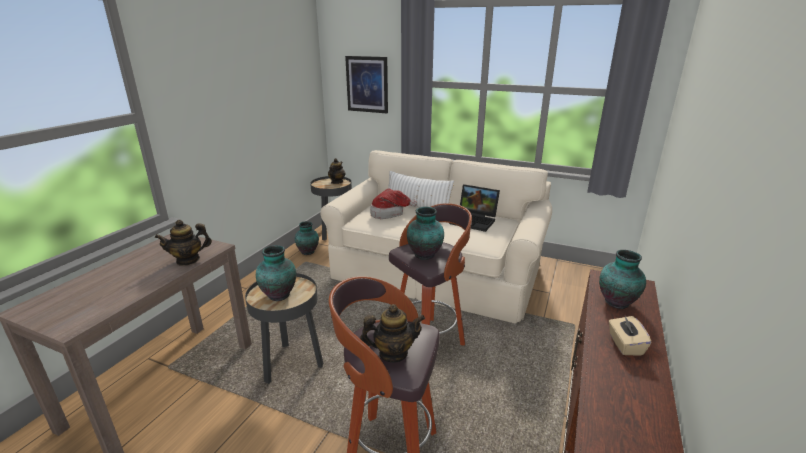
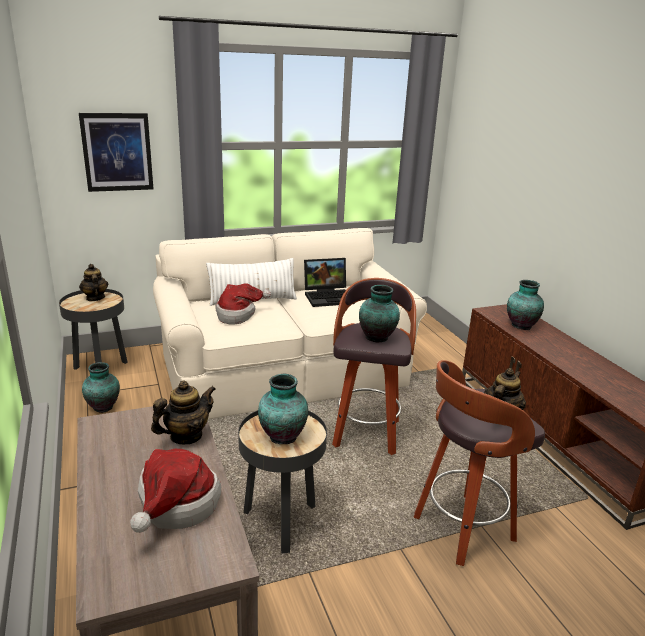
camera: 45 degrees left, 0 degrees up
teapot [155,220,212,265] -> teapot turned 150 degrees counterclockwise [151,380,216,444]
beige tissue box [609,316,651,356] -> none
none -> hat [130,449,221,533]

